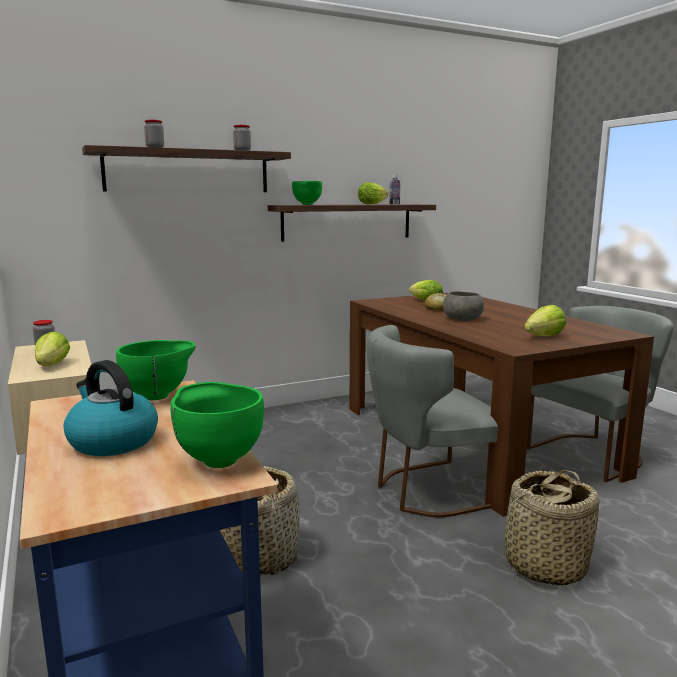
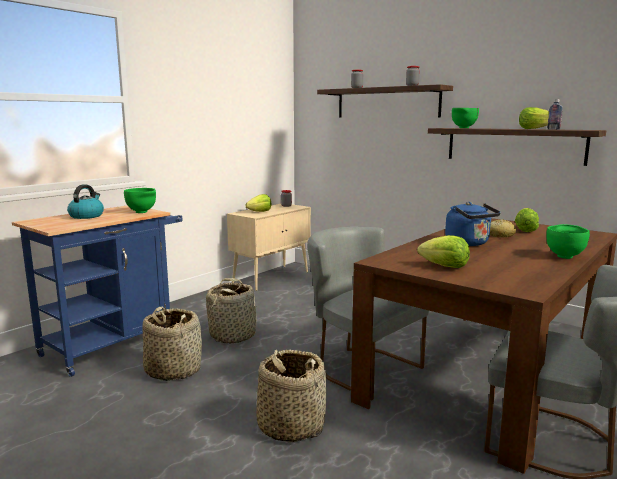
camera: 65 degrees right, 0 degrees up
green bowl [171,382,264,468] -> green bowl moved to [546,224,590,259]
grey bowl [443,291,484,321] -> blue kettle [445,202,501,246]
none -> basket [143,307,202,381]

